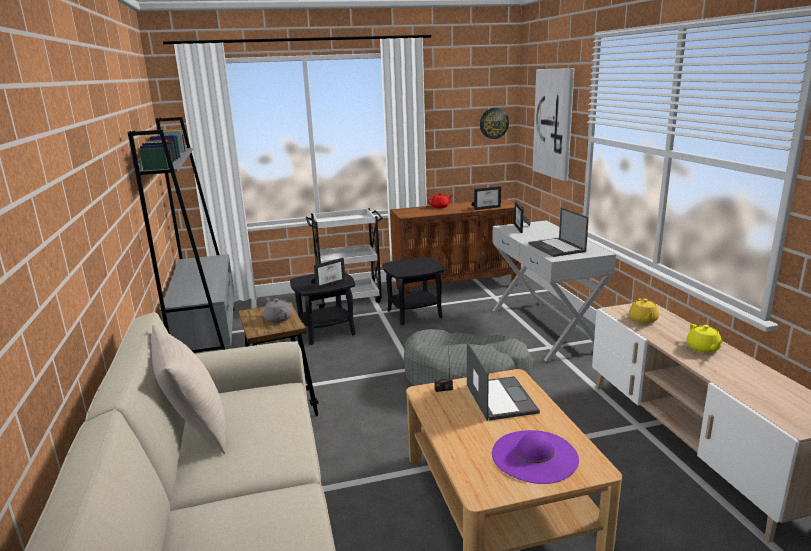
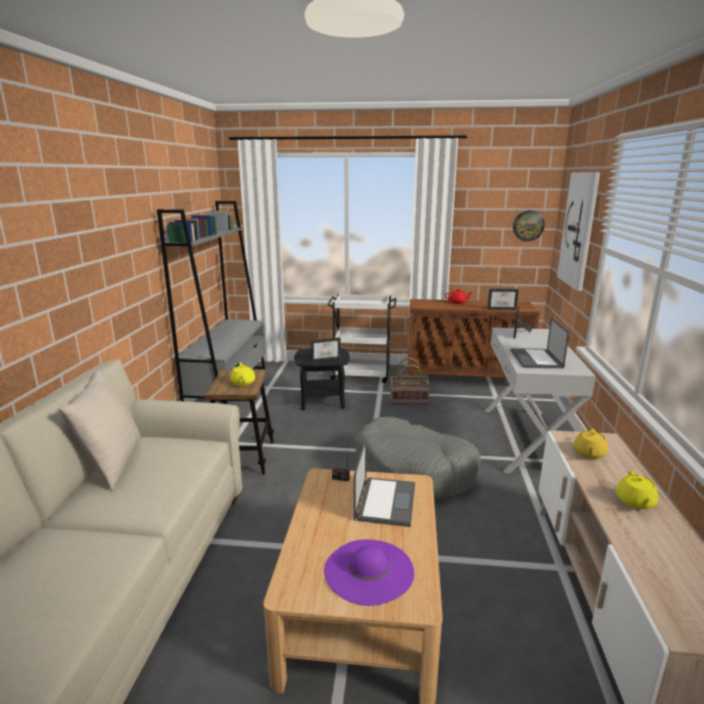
camera: 20 degrees right, 0 degrees up
grey teapot [264,297,292,323] -> yellow teapot [230,362,255,386]
black side table [382,257,445,325] -> basket [390,358,430,404]

